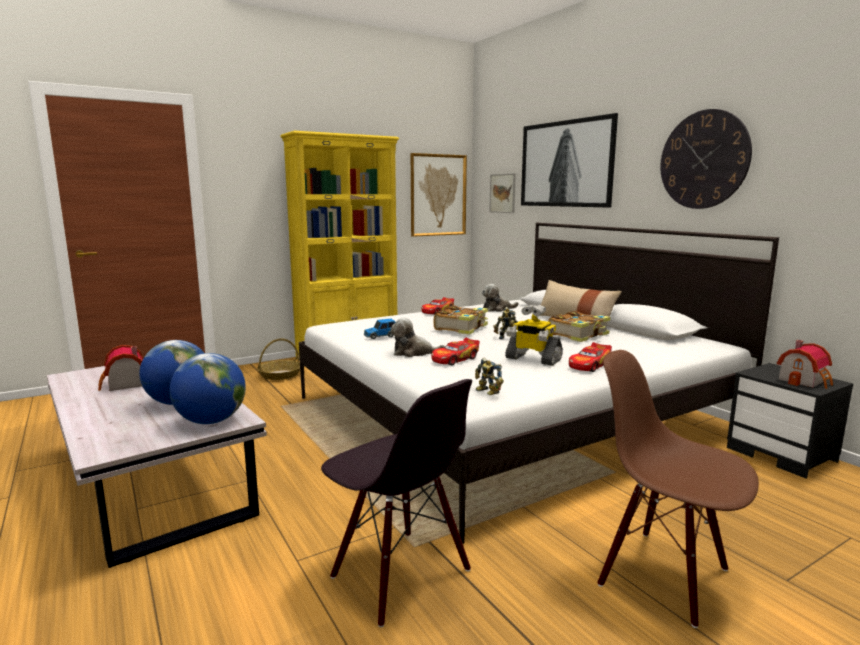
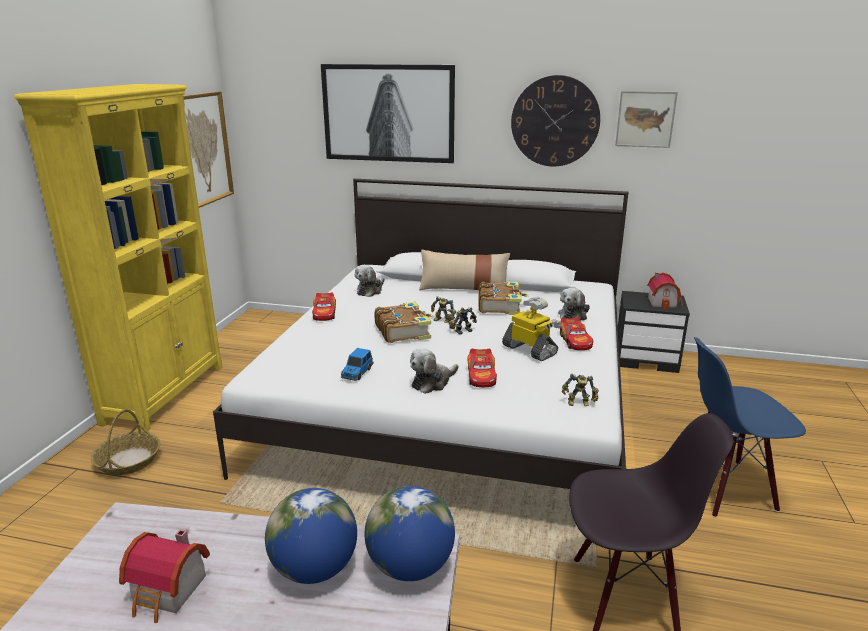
camera: 45 degrees left, 10 degrees up
picture [489,173,516,213] -> picture moved to [615,91,678,148]
toy robot [505,304,563,366] -> toy robot turned 120 degrees counterclockwise [502,297,561,361]
brown chair [597,350,759,628] -> blue chair [694,337,806,518]
none -> plush toy [558,288,590,321]

